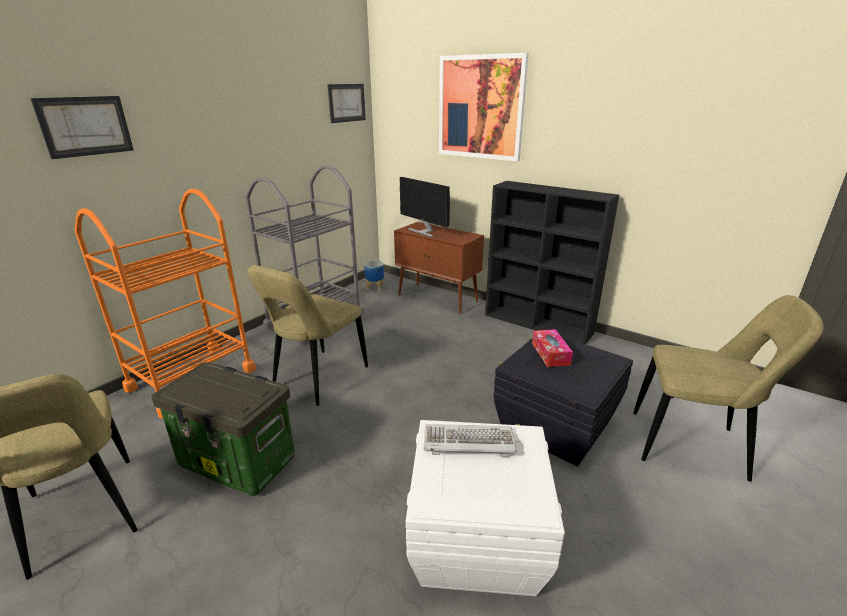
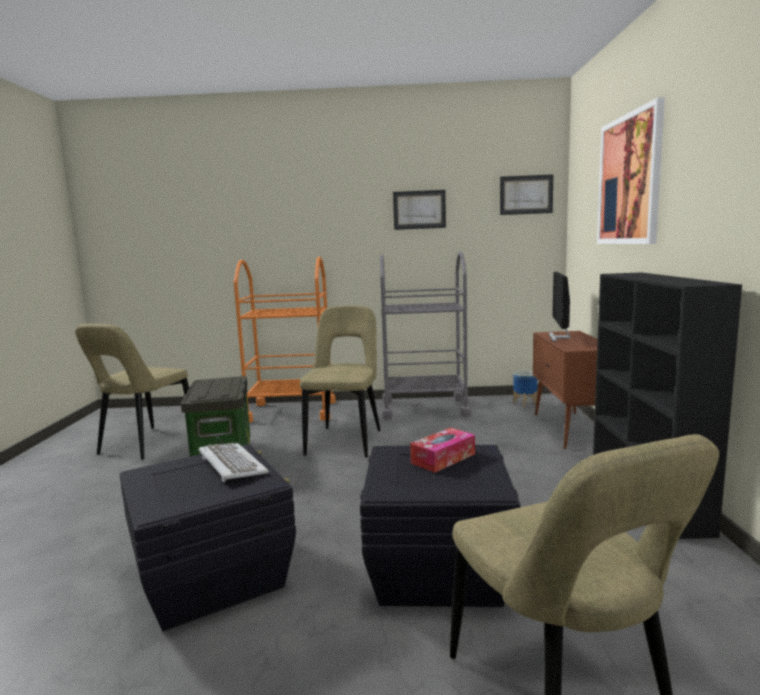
camera: 55 degrees right, 15 degrees down
picture [30,96,134,159] -> picture moved to [393,190,446,230]
beige chair [247,265,368,406] -> beige chair turned 105 degrees clockwise [300,306,381,457]
white storage box [406,420,565,596] -> black storage box [119,444,296,631]

